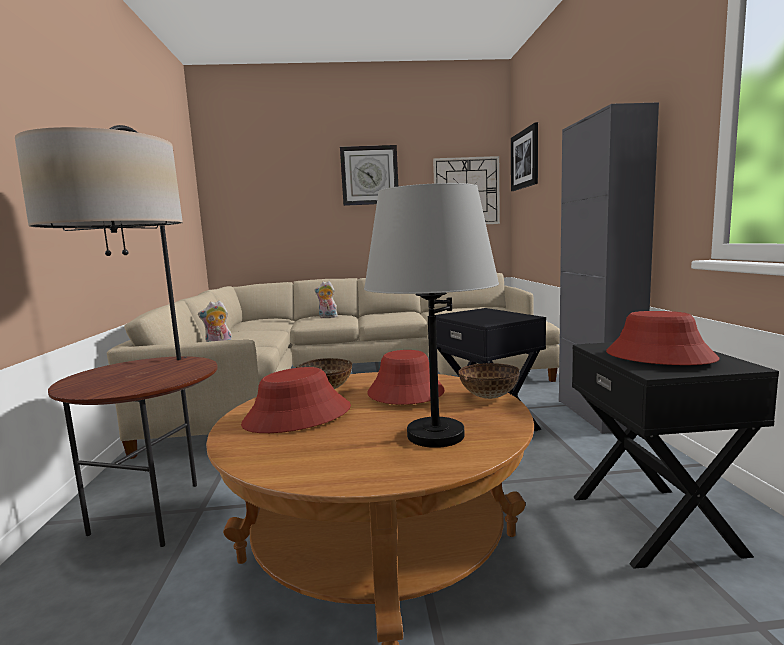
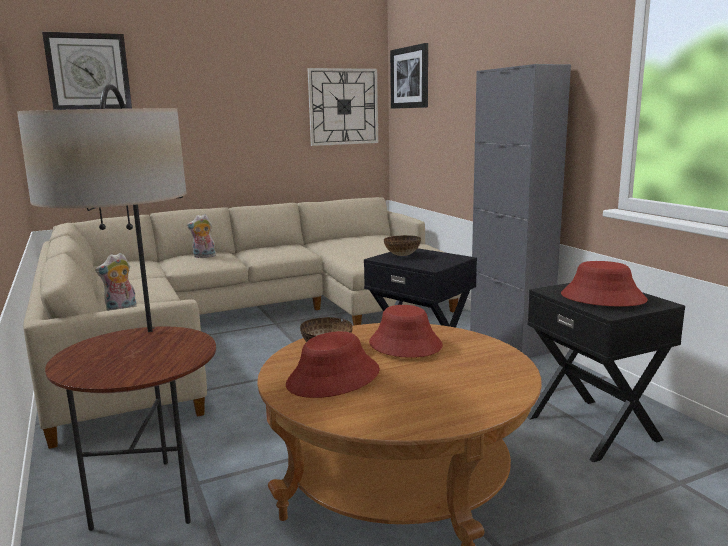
camera: 20 degrees left, 5 degrees up
wall clock [340,145,398,206] -> wall clock moved to [42,32,132,110]
grey table lamp [364,183,499,448] -> none
bowl [459,363,520,399] -> bowl moved to [384,235,421,256]

